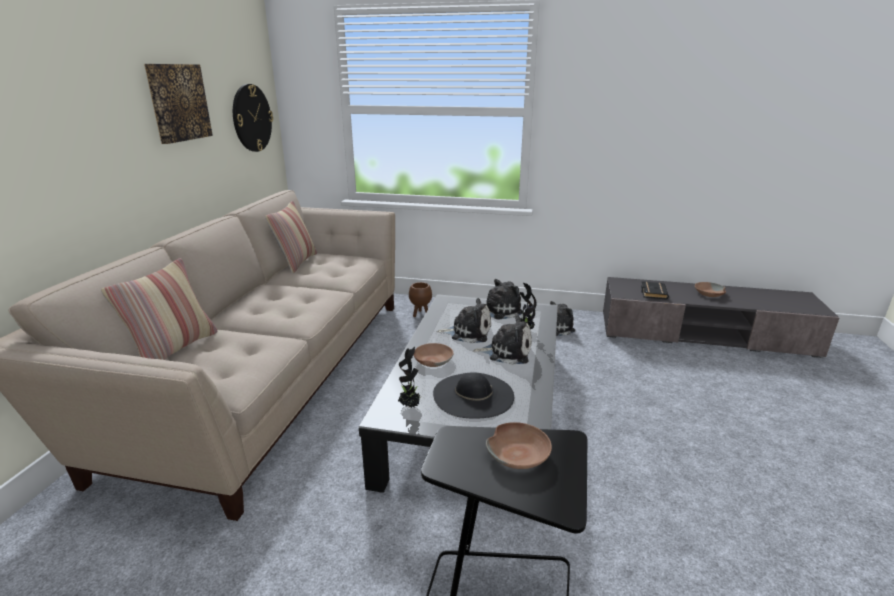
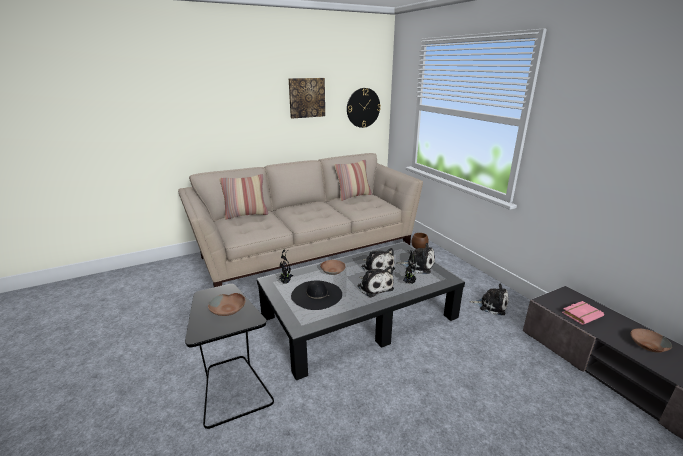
camera: 50 degrees right, 0 degrees up
black book [641,281,669,300] -> pink book [562,301,604,325]

